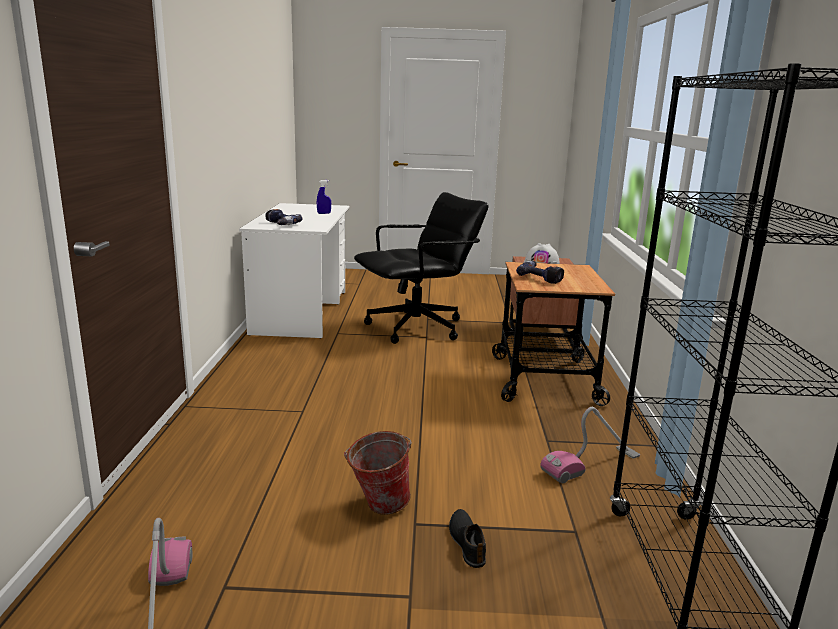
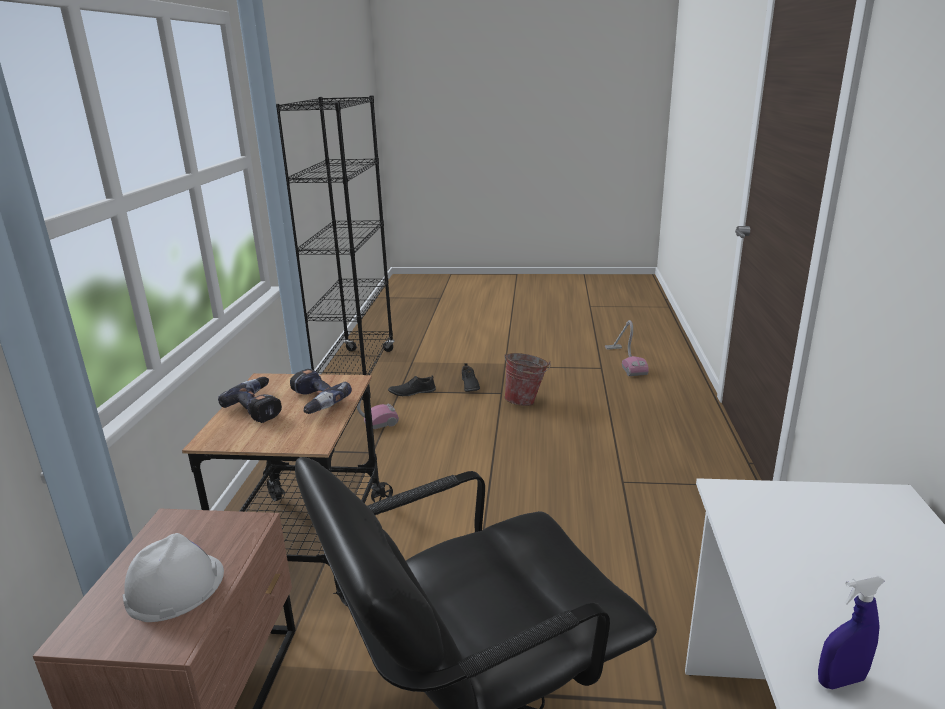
camera: 175 degrees left, 5 degrees up
power drill [266,209,302,225] -> power drill moved to [218,377,282,423]
none -> black shoe [388,375,436,396]

